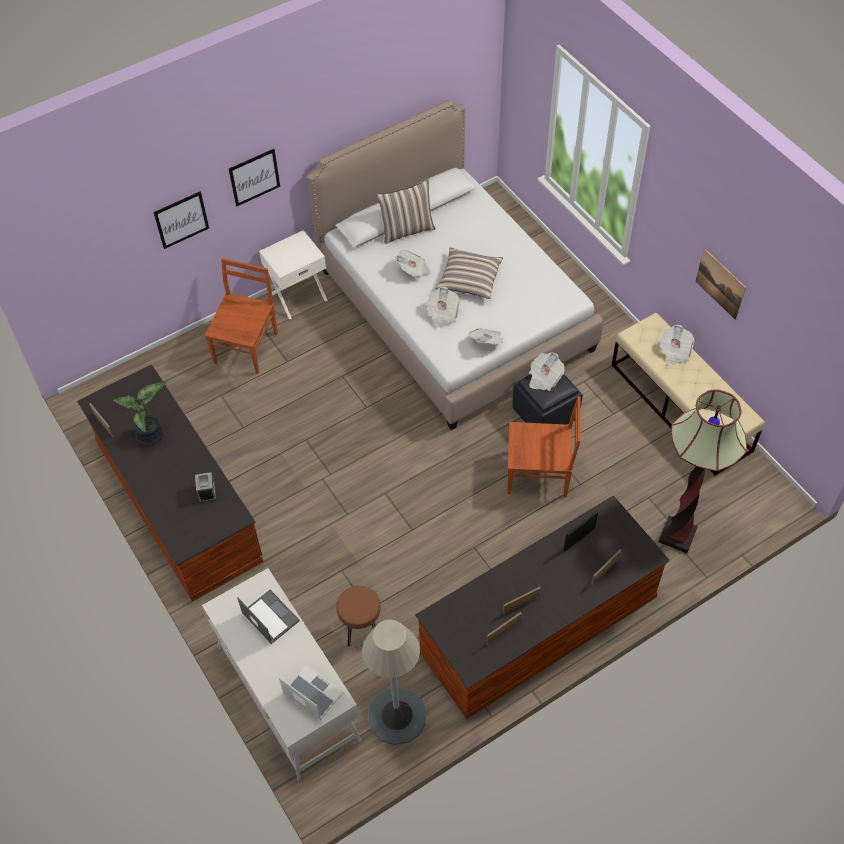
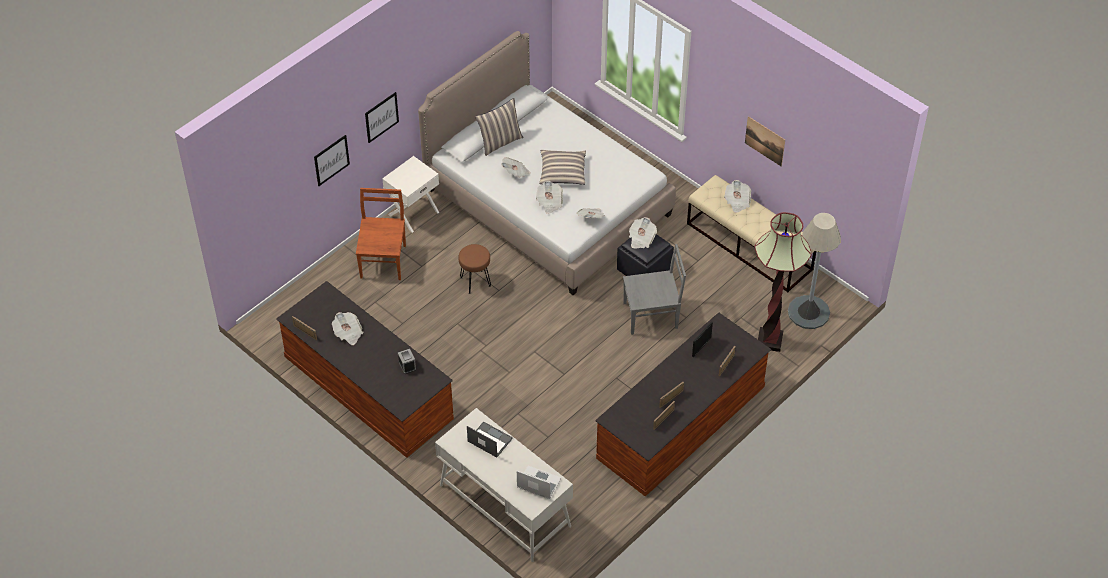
camera: 15 degrees left, 5 degrees down
potted plant [113,381,168,446] -> newspaper [332,312,364,345]
brown stool [336,586,380,646] -> brown stool moved to [458,244,491,294]
grey floor lamp [362,620,426,745] -> grey floor lamp moved to [788,213,841,329]
brown chair [507,396,581,497] -> grey chair [623,244,686,335]

